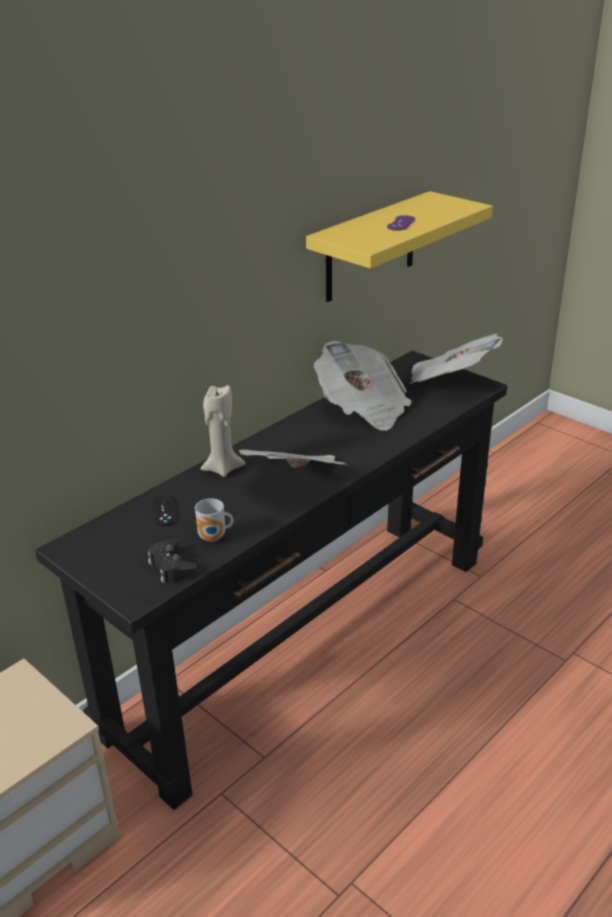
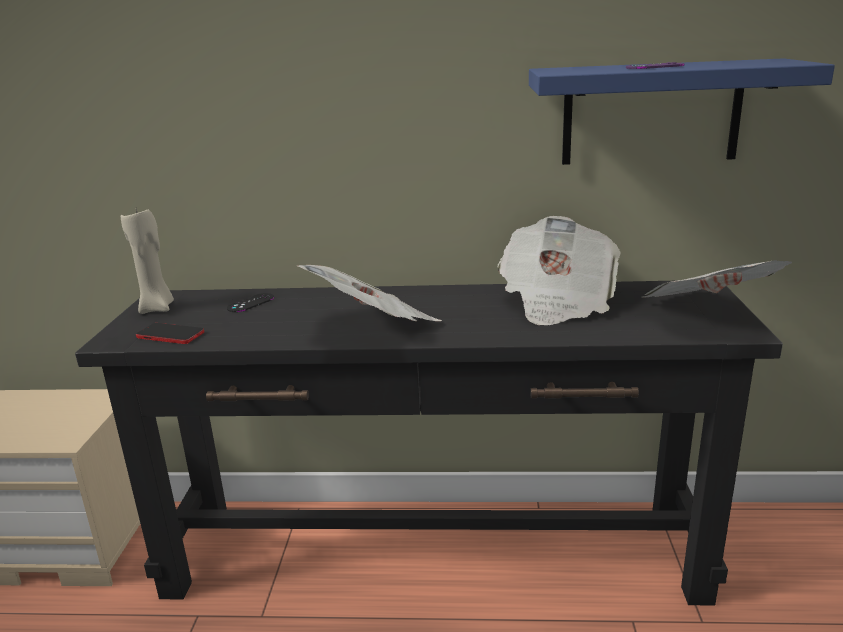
camera: 50 degrees right, 10 degrees down
black game controller [148,539,197,583] -> phone [136,323,204,344]
mug [195,498,234,542] -> none
beige candle [200,385,245,477] -> beige candle moved to [121,209,174,314]
yellow shelf [306,191,493,302] -> blue shelf [529,58,835,165]

